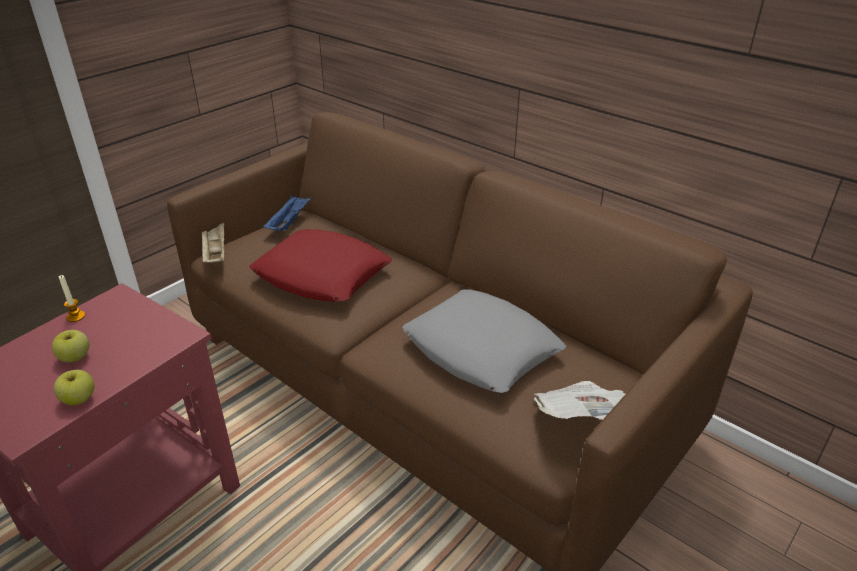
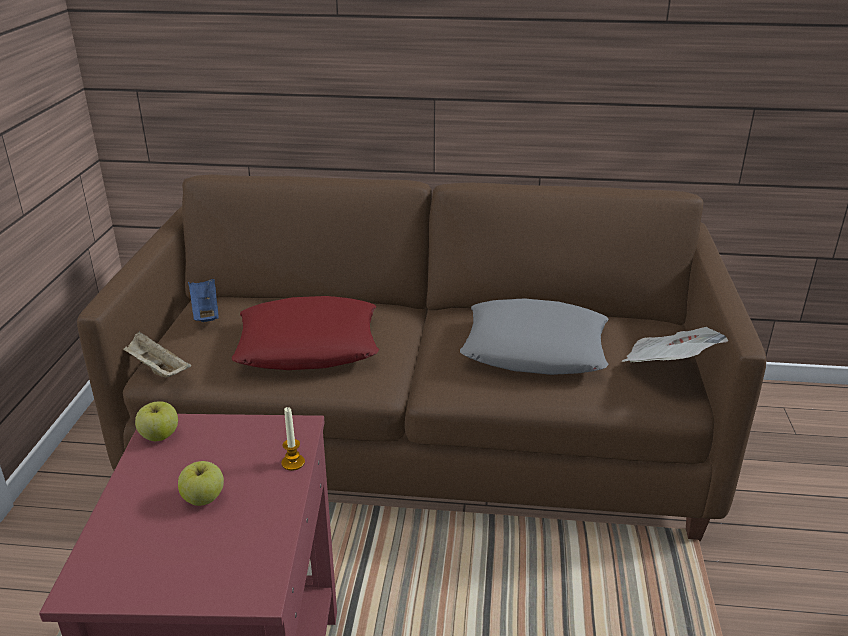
camera: 35 degrees left, 5 degrees down
apple [54,370,94,406] -> apple moved to [135,402,178,441]
candle [59,275,85,322] -> candle moved to [281,407,305,471]

